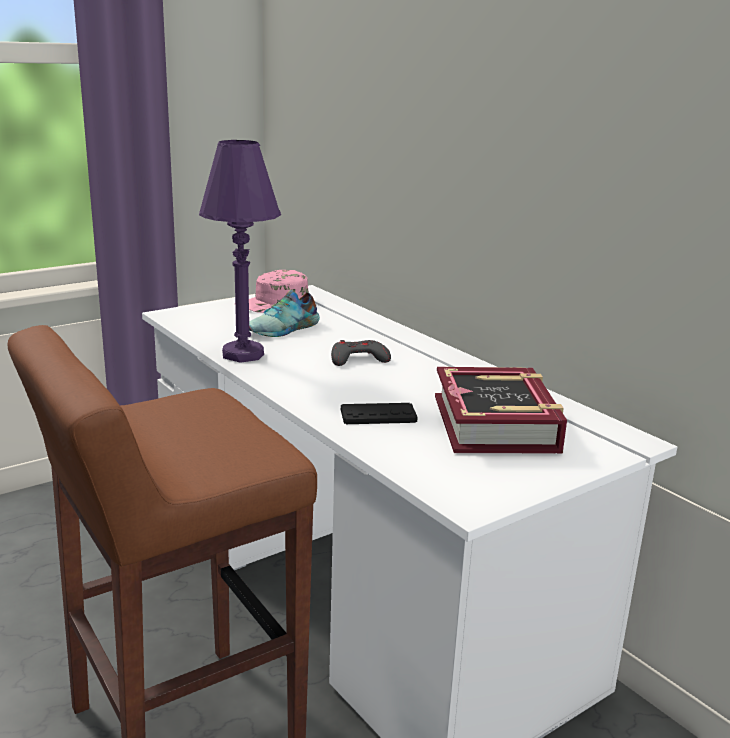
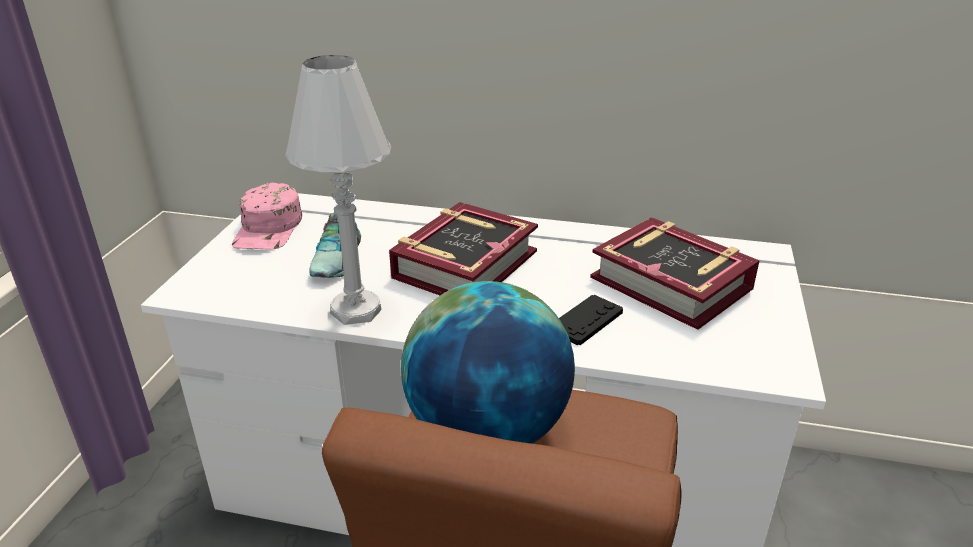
camera: 40 degrees left, 10 degrees up
purple table lamp [199,140,281,363] -> white table lamp [285,55,391,325]
grey game controller [331,340,391,366] -> book [389,202,538,295]
none -> globe [401,281,575,444]

